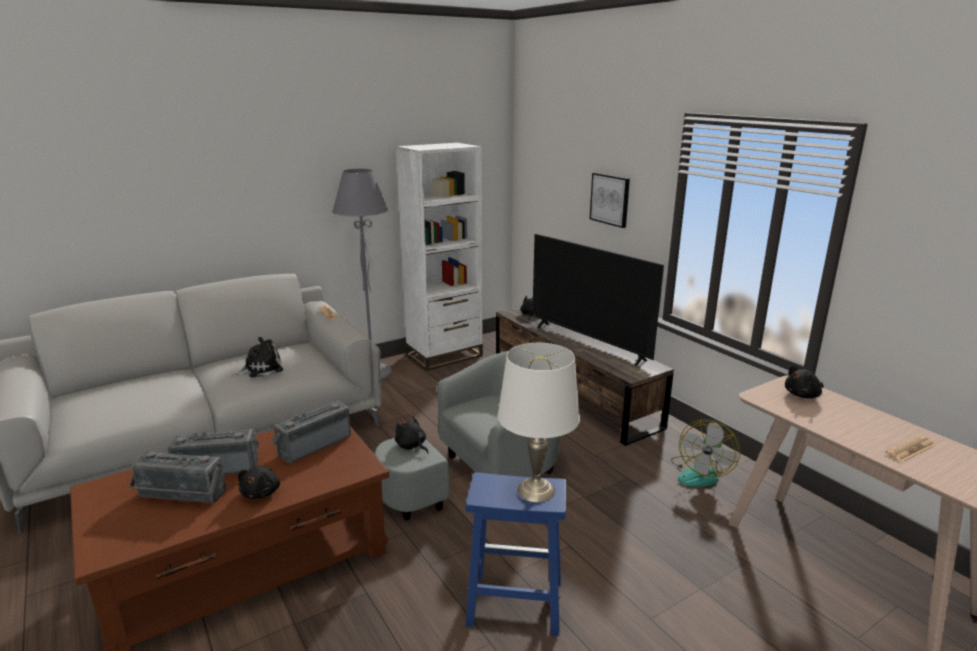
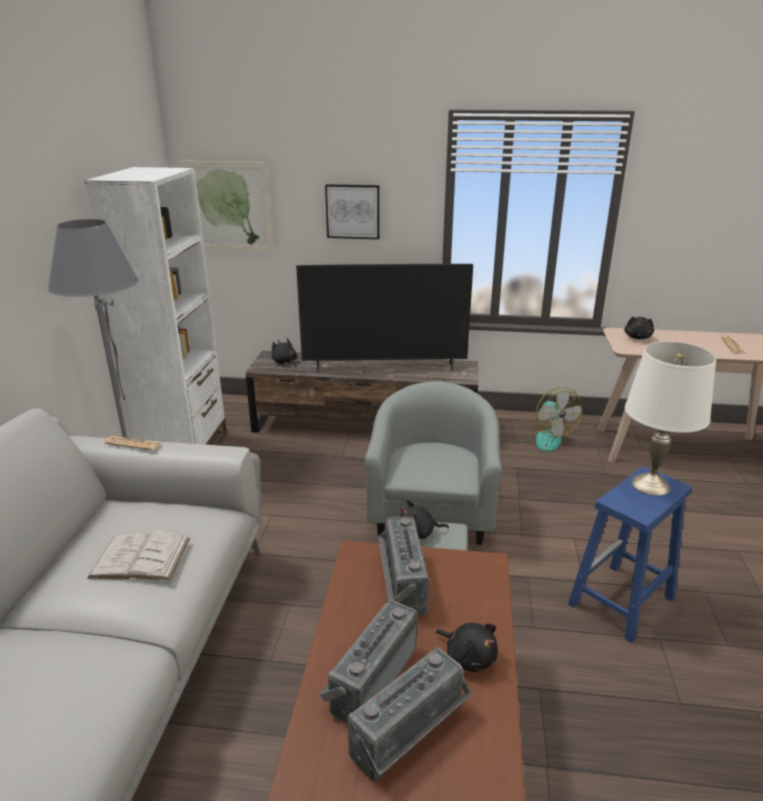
camera: 50 degrees left, 5 degrees up
plush toy [231,337,283,378] -> white book [87,530,190,580]
none -> picture [180,161,273,252]

